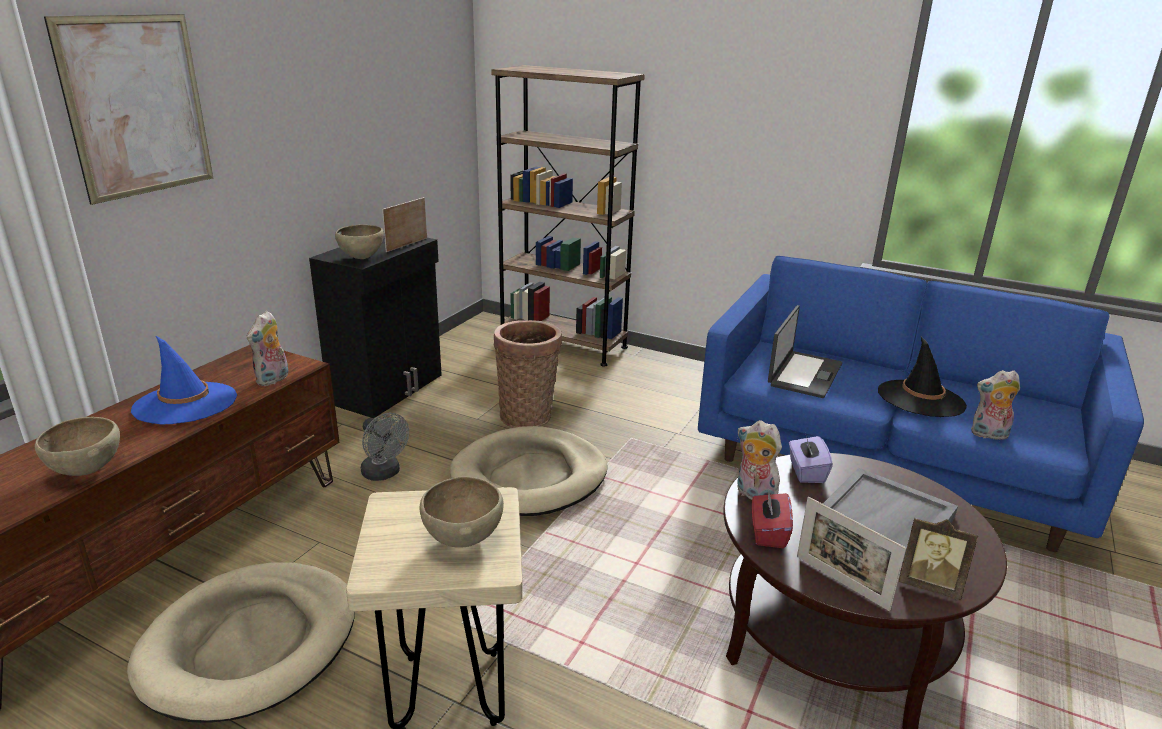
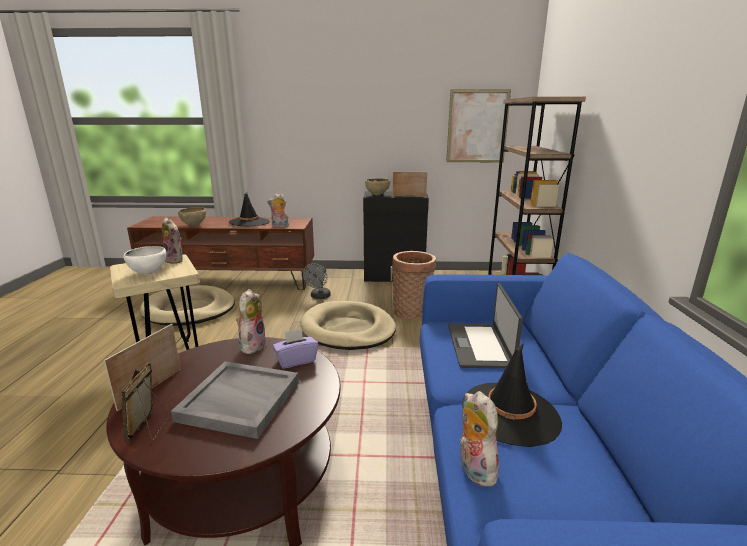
camera: 65 degrees right, 5 degrees down
picture [44,14,213,205] -> picture moved to [446,90,511,162]
blue hat [131,336,237,424] -> black hat [229,192,270,226]
brown bowl [420,477,504,548] -> white bowl [123,246,166,274]
red tissue box [752,488,793,548] -> none
laptop [768,305,843,398] -> laptop turned 90 degrees clockwise [448,283,523,369]
none -> plush toy [162,217,183,264]

